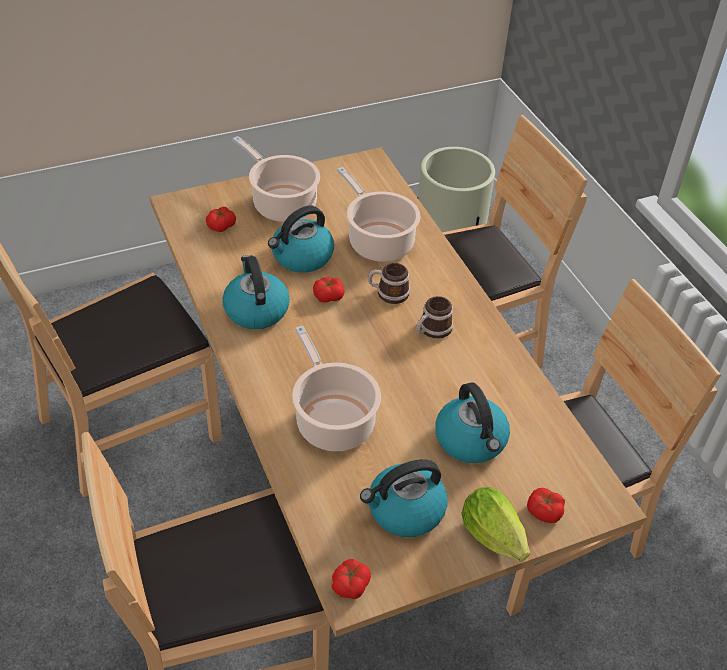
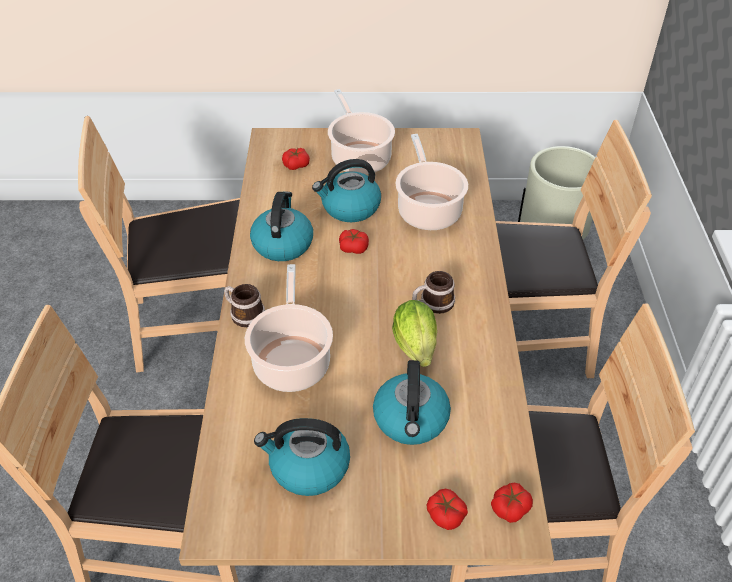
camera: 25 degrees right, 0 degrees up
tomato [332,559,371,599] -> tomato moved to [491,483,533,523]
mug [368,263,410,304] -> mug moved to [224,284,265,327]
lettuce [461,487,530,562] -> lettuce moved to [392,300,437,367]

